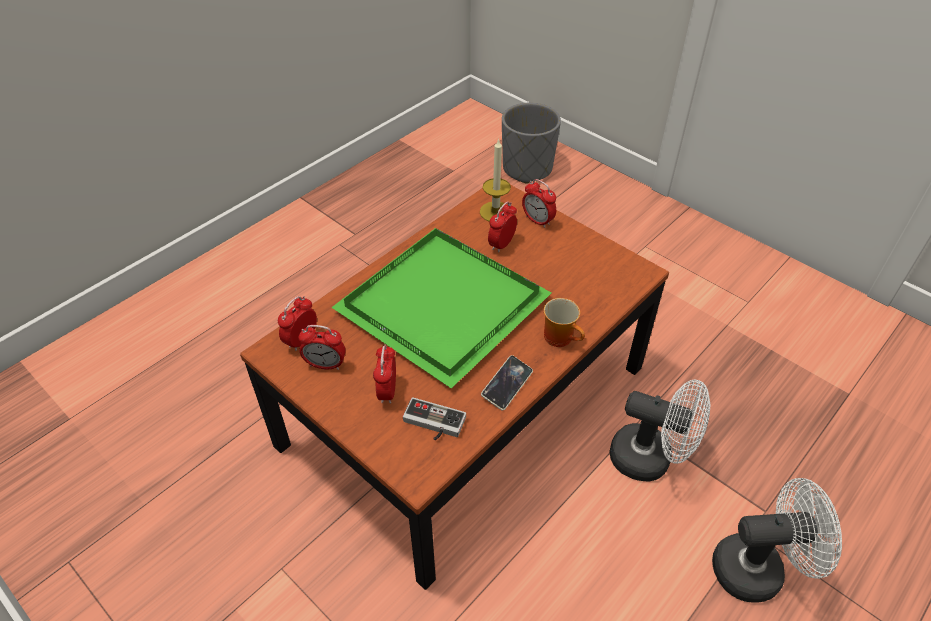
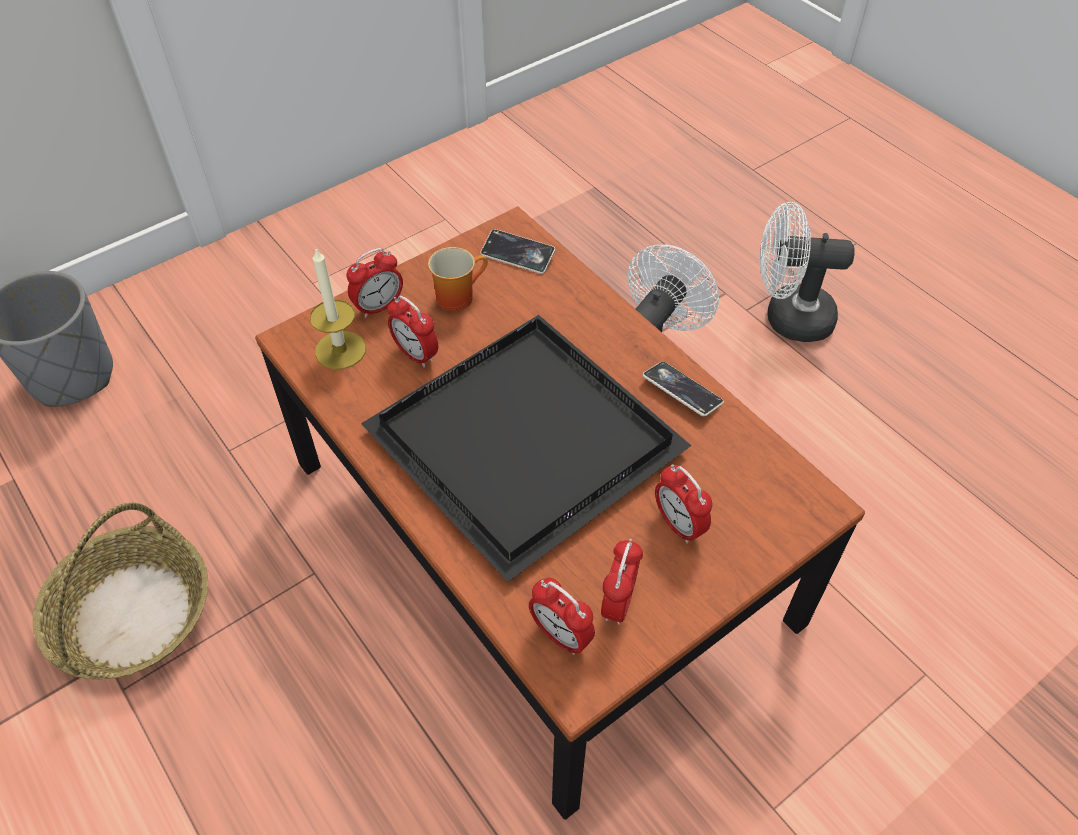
camera: 80 degrees left, 5 degrees up
green tray [331,228,551,388] -> black tray [361,315,692,582]
alarm clock [373,344,396,404] -> alarm clock turned 45 degrees clockwise [655,464,713,543]
game controller [403,397,466,440] -> none
mug [544,298,585,347] -> mug moved to [428,247,488,311]
white fan [712,478,842,603] -> white fan turned 90 degrees counterclockwise [760,202,855,342]
none -> basket [33,503,208,679]
none -> phone [480,229,555,274]

